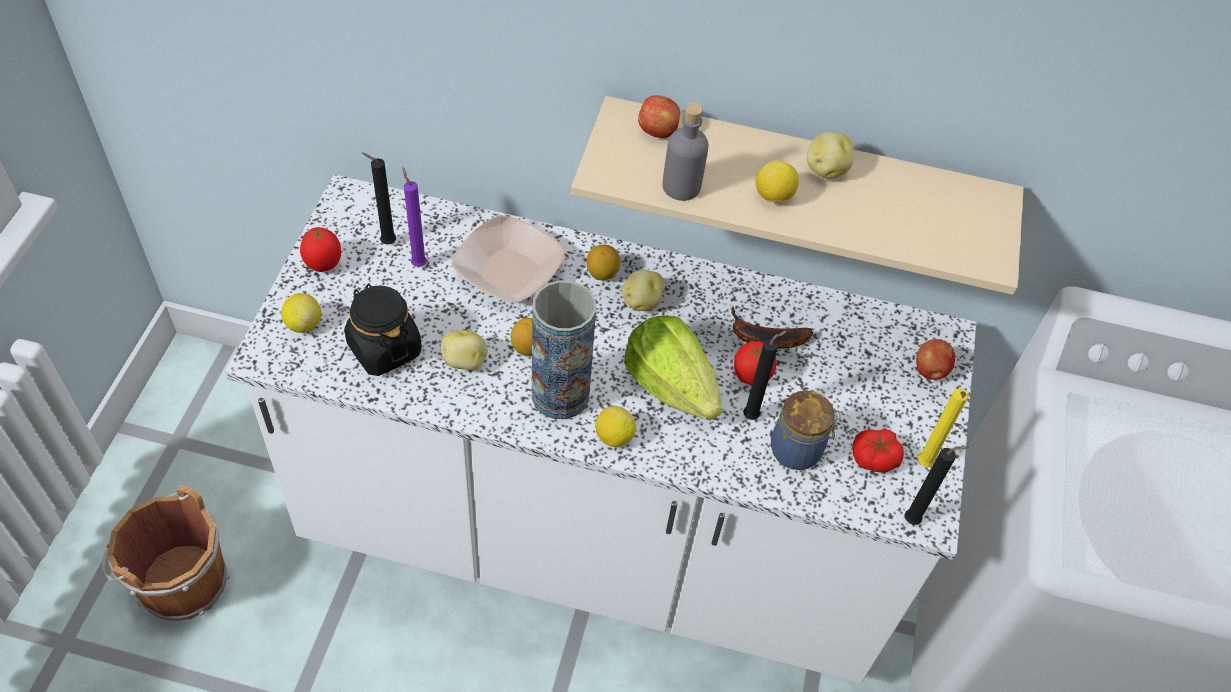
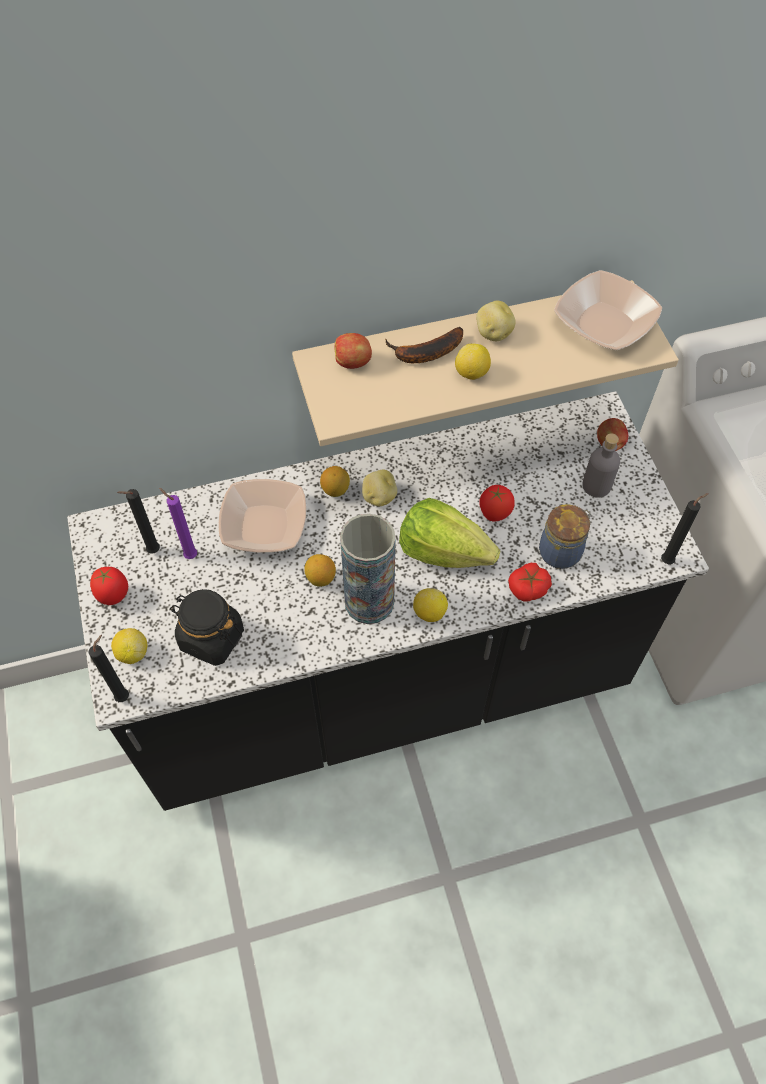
camera: 25 degrees left, 5 degrees up
brown bucket [102,486,230,621] -> none
white counter [225,174,976,683] -> black counter [67,391,709,811]
potato [441,330,488,370] -> none
grey bottle [662,102,709,201] -> grey bottle moved to [582,433,620,498]
banana [731,306,813,349] -> banana moved to [385,327,463,363]
black candle [743,331,787,420] -> black candle moved to [89,634,129,702]
tomato [853,429,904,472] -> tomato moved to [508,563,552,602]
yellow candle [918,388,968,467] -> none
none -> bowl [554,270,662,350]

